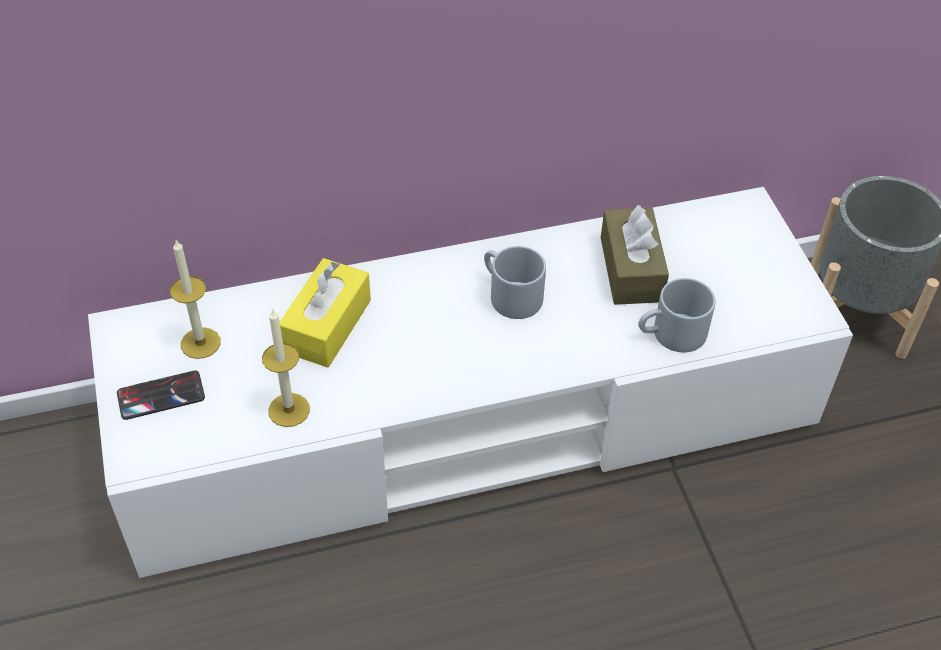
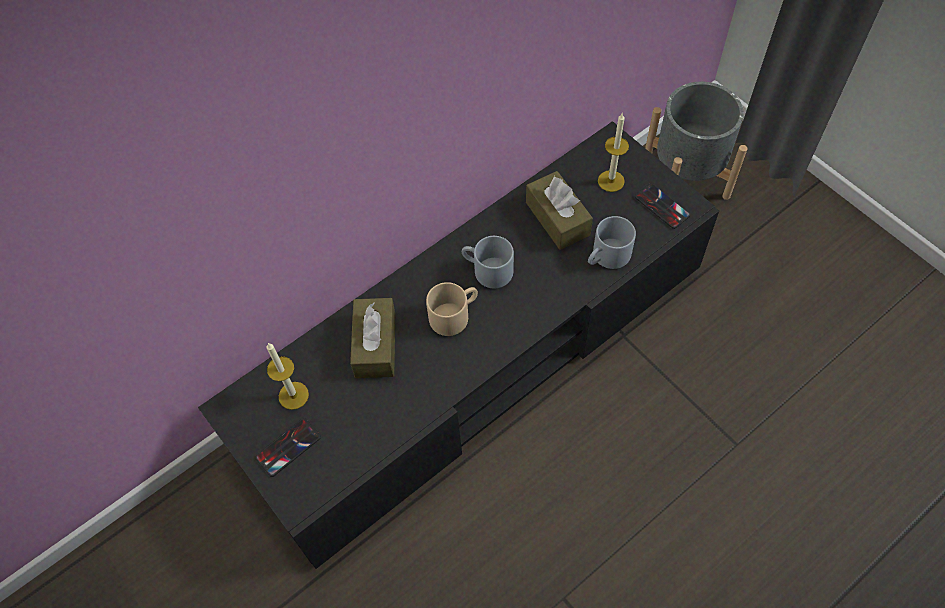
camera: 20 degrees left, 10 degrees up
white tv stand [88,187,853,578] -> black tv stand [198,121,719,569]
candle [262,308,310,427] -> candle moved to [598,114,629,192]
yellow tissue box [280,258,371,368] -> brown tissue box [350,298,395,378]
none -> beige mug [426,282,478,336]
none -> phone [635,183,691,229]

